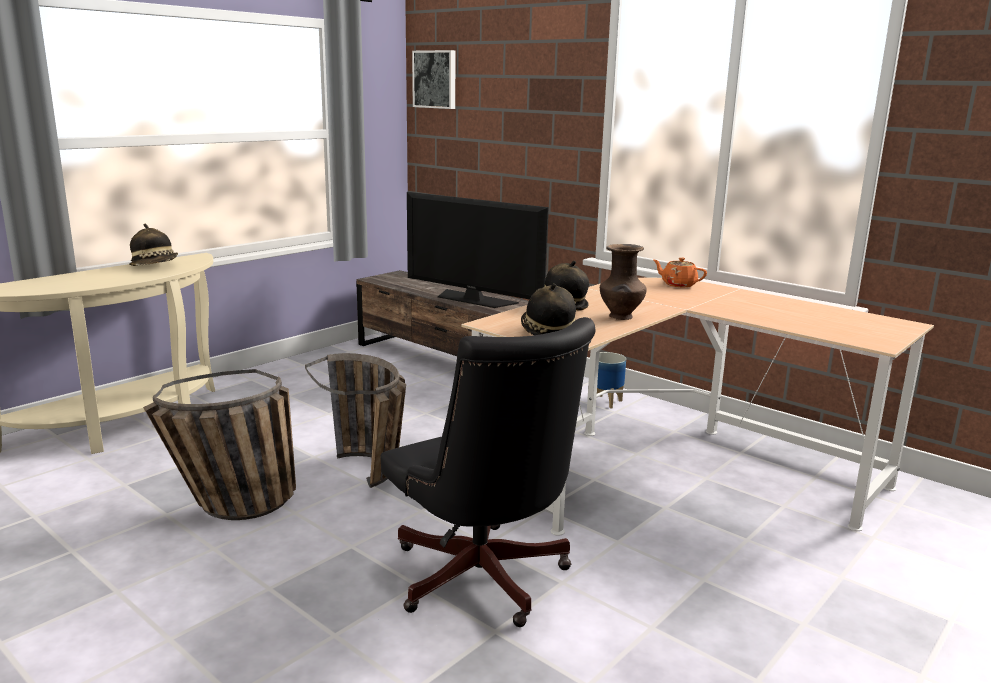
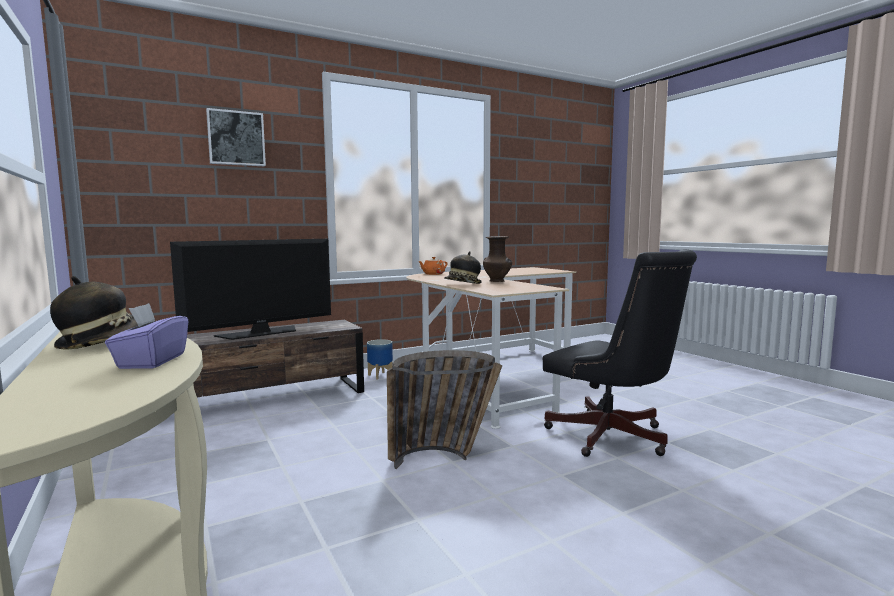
camera: 70 degrees left, 10 degrees down
basket [143,369,296,520] -> none
black office chair [380,317,596,627] -> black office chair turned 60 degrees clockwise [543,249,697,457]
picture [412,50,456,109] -> picture moved to [206,108,266,166]
hat [521,283,576,335] -> none
none -> purple tissue box [105,303,188,369]

